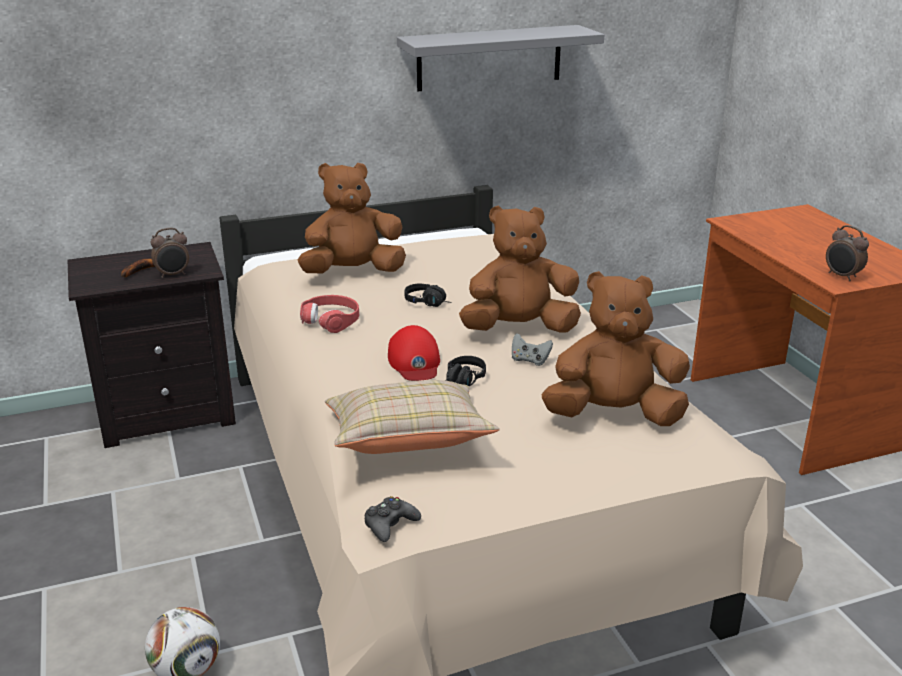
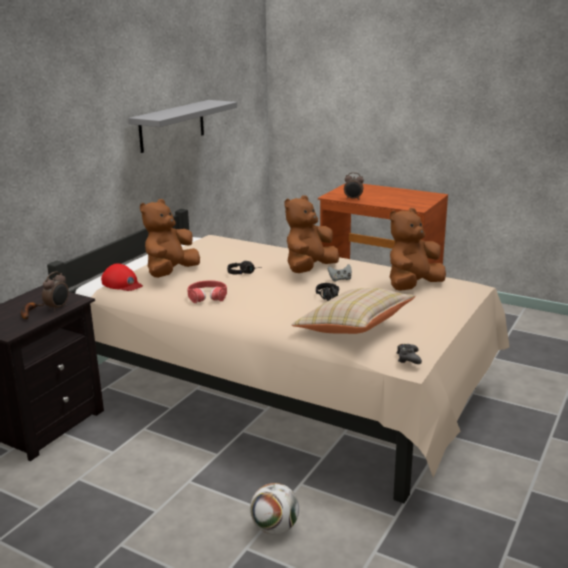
camera: 40 degrees left, 5 degrees down
red cap [388,325,440,381] -> red cap moved to [101,263,143,291]
alarm clock [826,225,869,281] -> alarm clock moved to [344,172,364,200]

